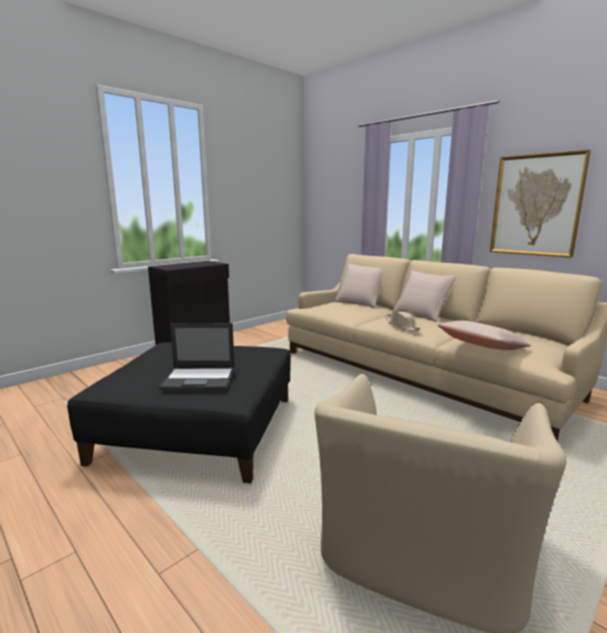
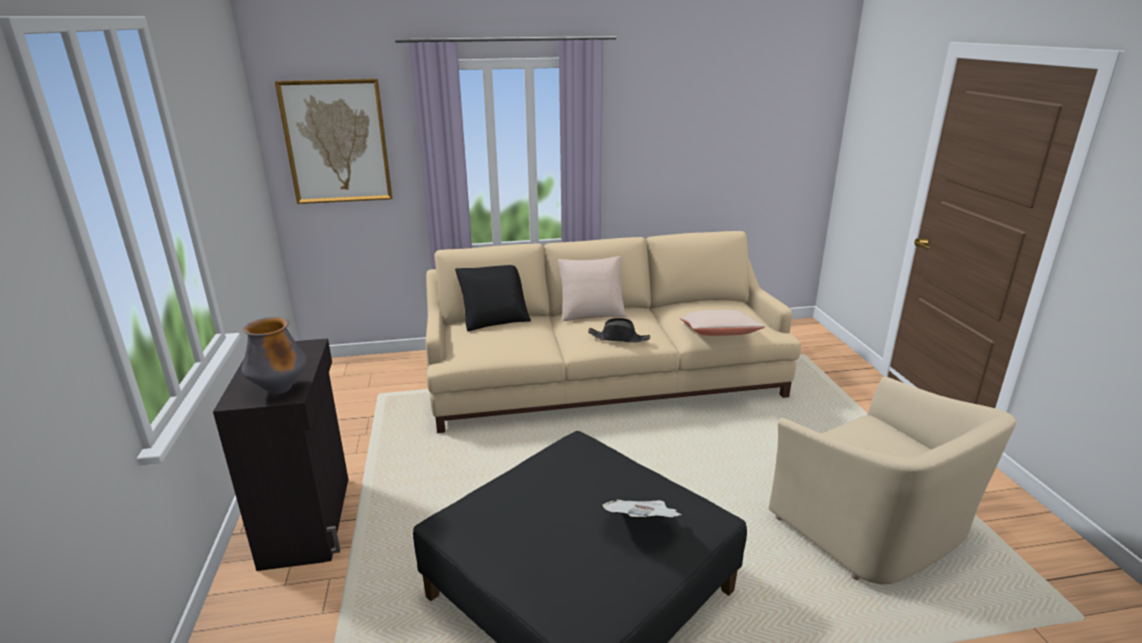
camera: 55 degrees left, 10 degrees up
laptop [159,323,235,390] -> newspaper [602,500,682,517]
beige pillow [335,264,382,308] -> black pillow [455,265,531,331]
beige hat [385,310,421,331] -> black hat [588,318,650,343]
picture [490,150,591,258] -> picture moved to [275,79,392,204]
none -> vase [242,317,307,394]

